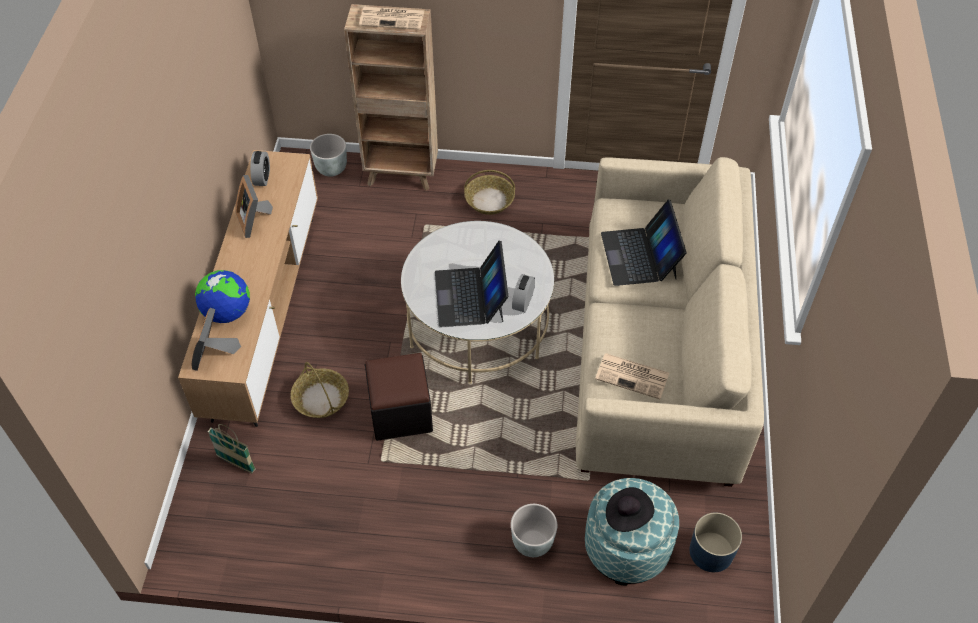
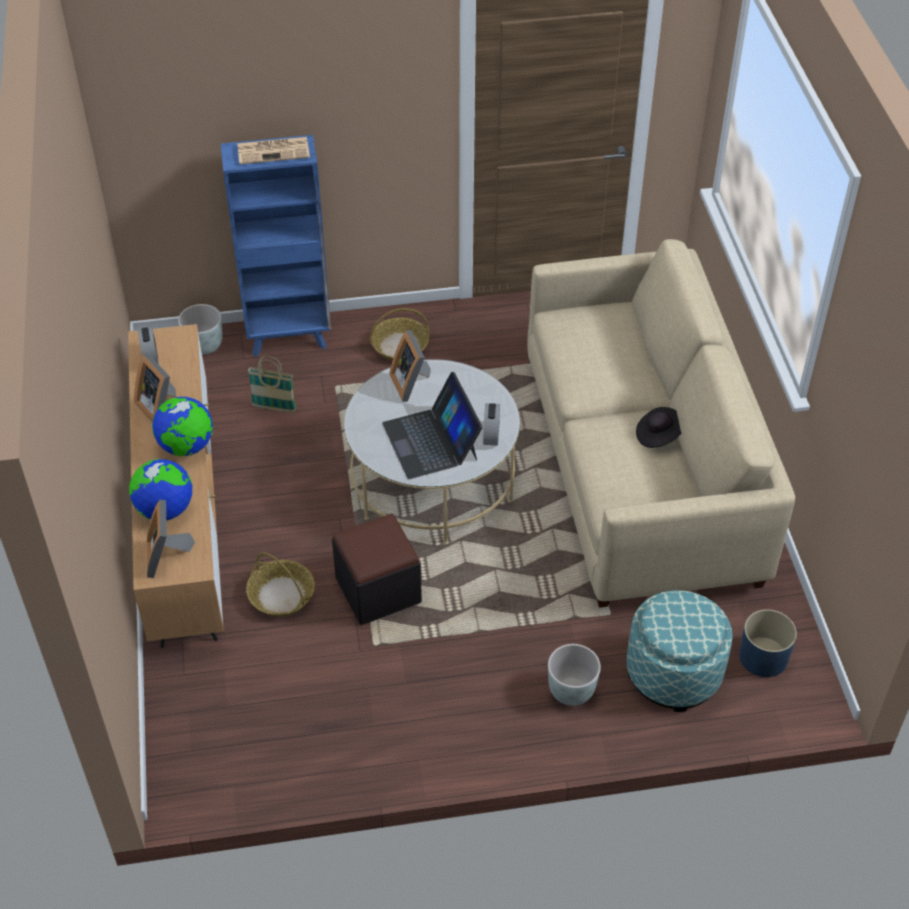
camera: 15 degrees left, 5 degrees down
basket [208,424,256,473] -> basket moved to [248,356,296,413]
brown bookcase [344,4,438,191] -> blue bookcase [221,135,331,357]
newspaper [595,353,669,399] -> none
laptop [601,199,687,286] -> none
black hat [606,487,654,532] -> black hat moved to [636,407,681,448]
none -> globe [152,397,213,456]
none -> picture frame [390,330,431,402]

